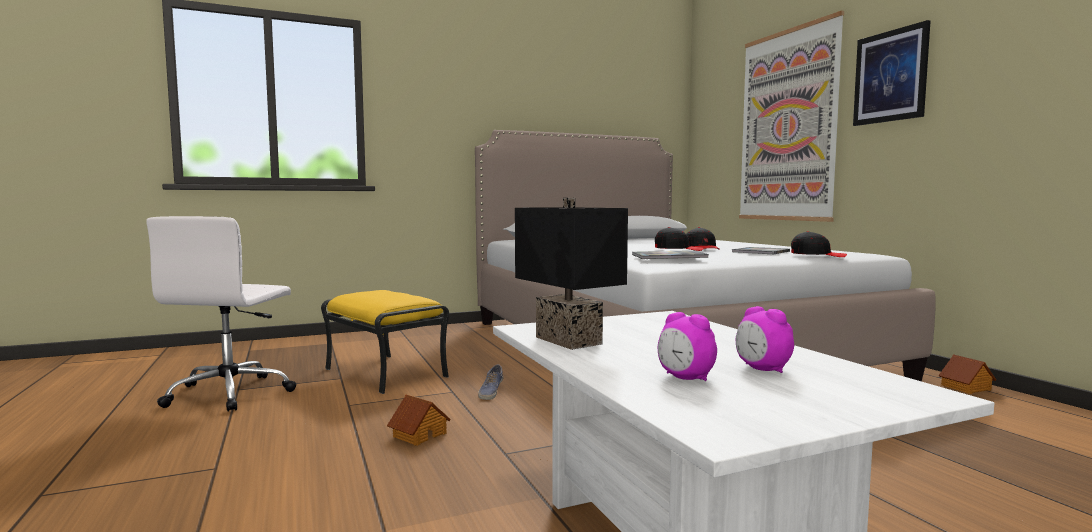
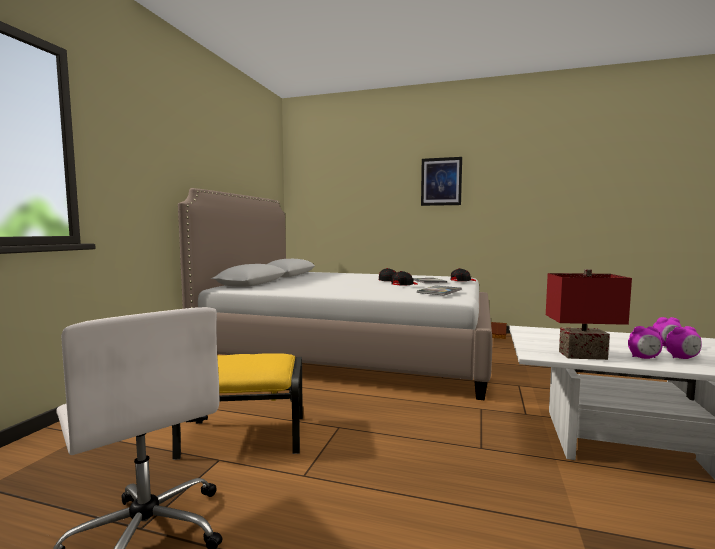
camera: 50 degrees left, 0 degrees up
toy house [387,395,451,446] -> none
shoe [478,364,503,400] -> none
black table lamp [515,198,628,350] -> red table lamp [546,269,632,360]
picture [739,10,844,222] -> none
none -> alarm clock [628,326,663,359]

